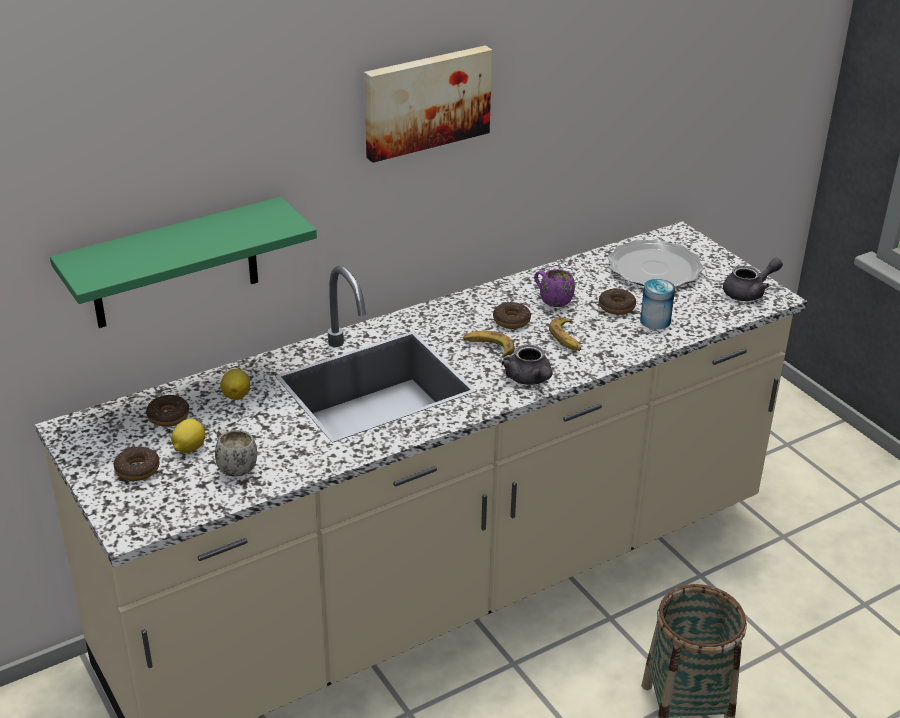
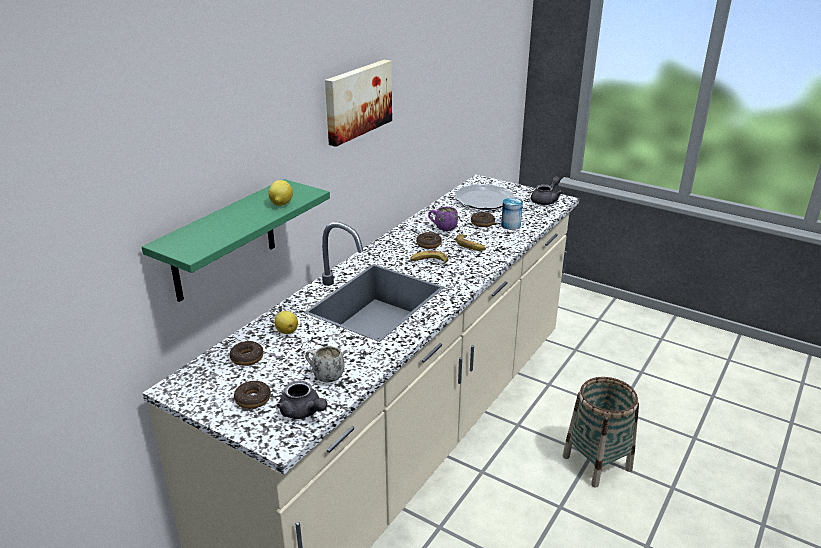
camera: 25 degrees left, 5 degrees down
lemon [171,419,205,453] -> lemon moved to [268,180,293,206]
grey teapot [501,345,553,385] -> grey teapot moved to [277,381,328,419]

